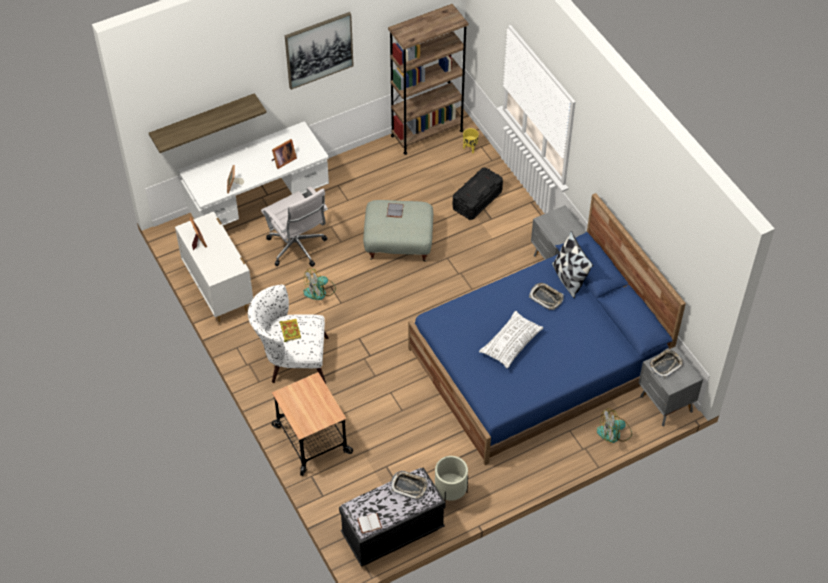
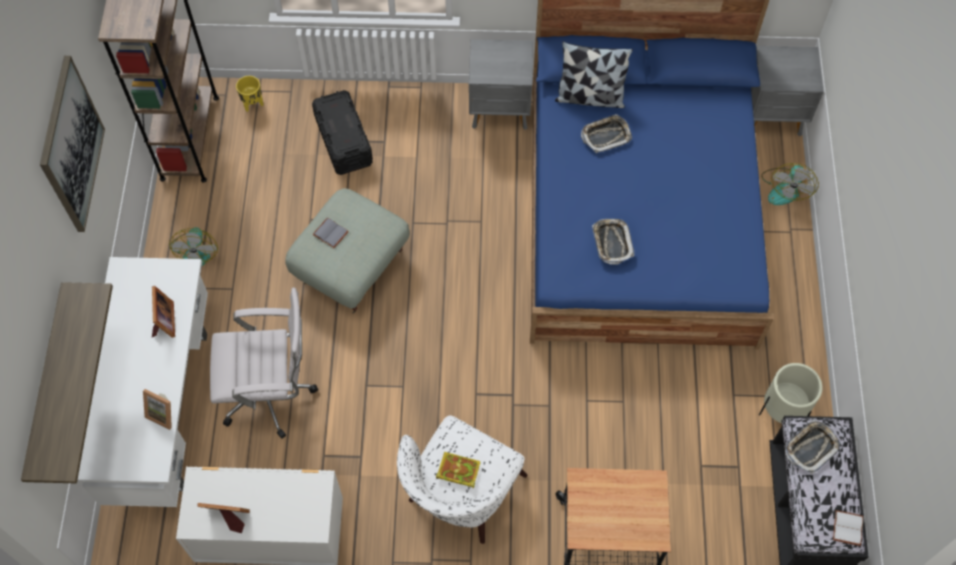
camera: 60 degrees left, 10 degrees up
fan [303,268,336,300] -> fan moved to [169,227,218,266]
white pillow [479,311,543,368] -> none
tray [649,348,684,378] -> tray moved to [592,219,634,265]

